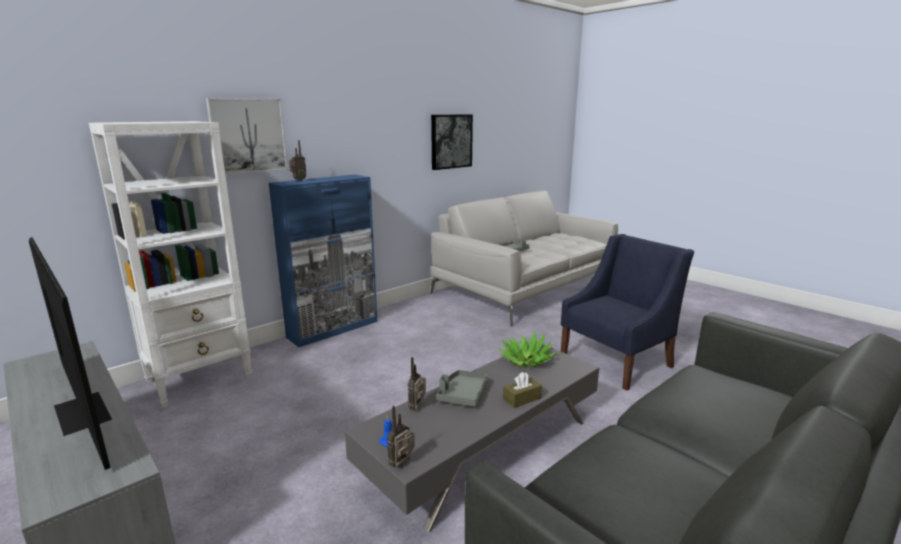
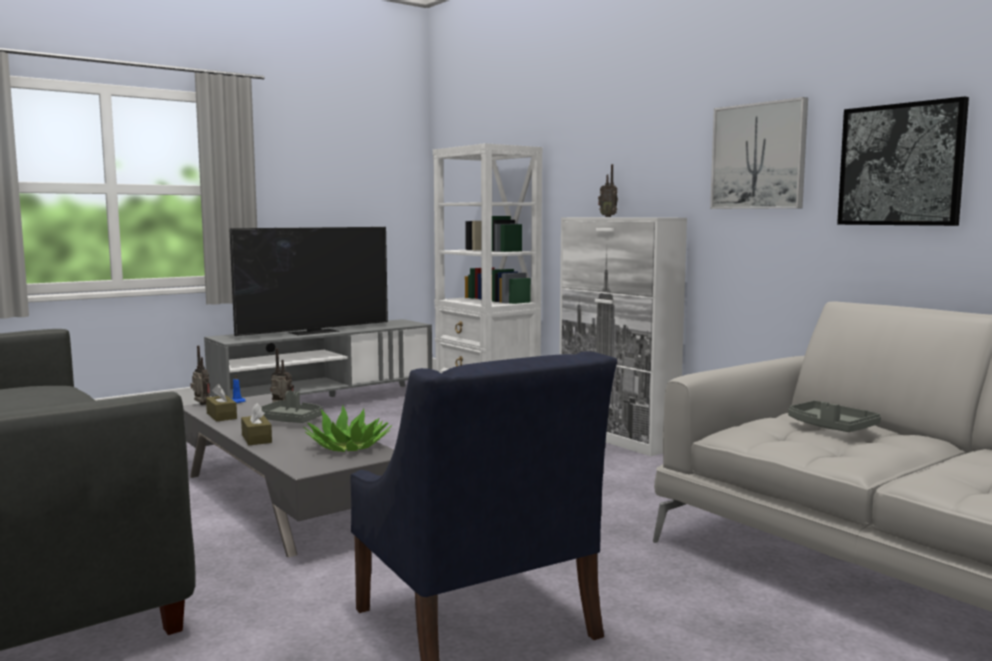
camera: 95 degrees right, 10 degrees down
picture [206,98,288,175] -> picture moved to [710,97,808,209]
blue cabinet [269,175,377,347] -> white cabinet [559,217,687,456]
none -> brown tissue box [206,384,237,422]

